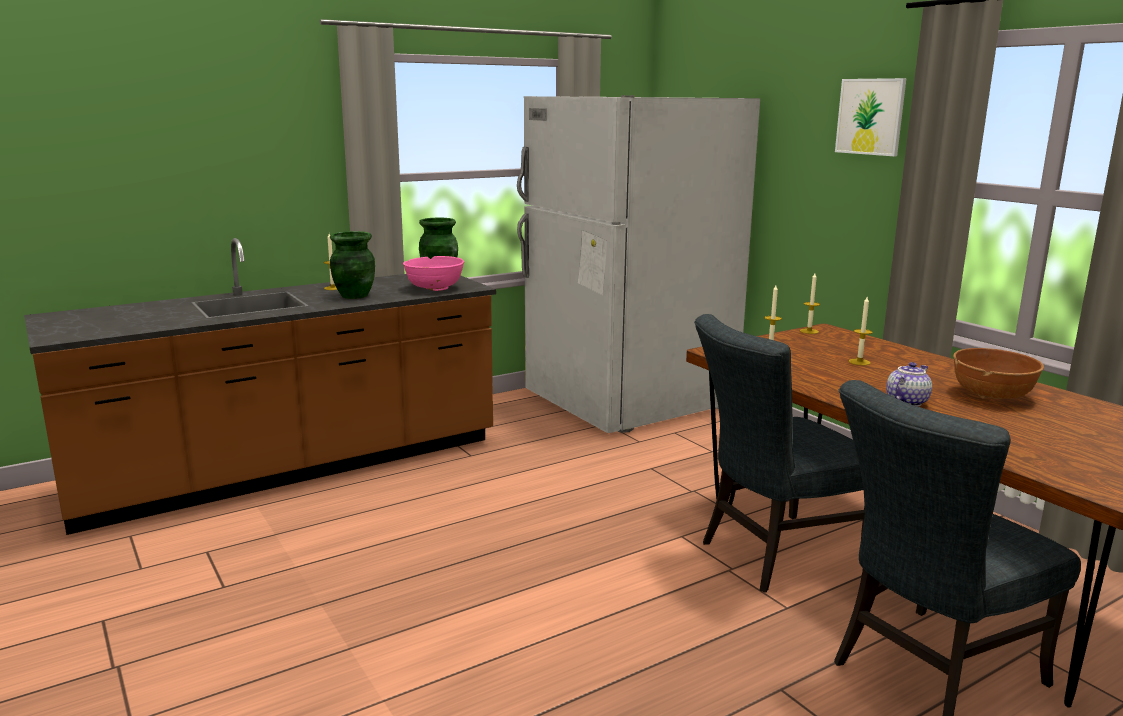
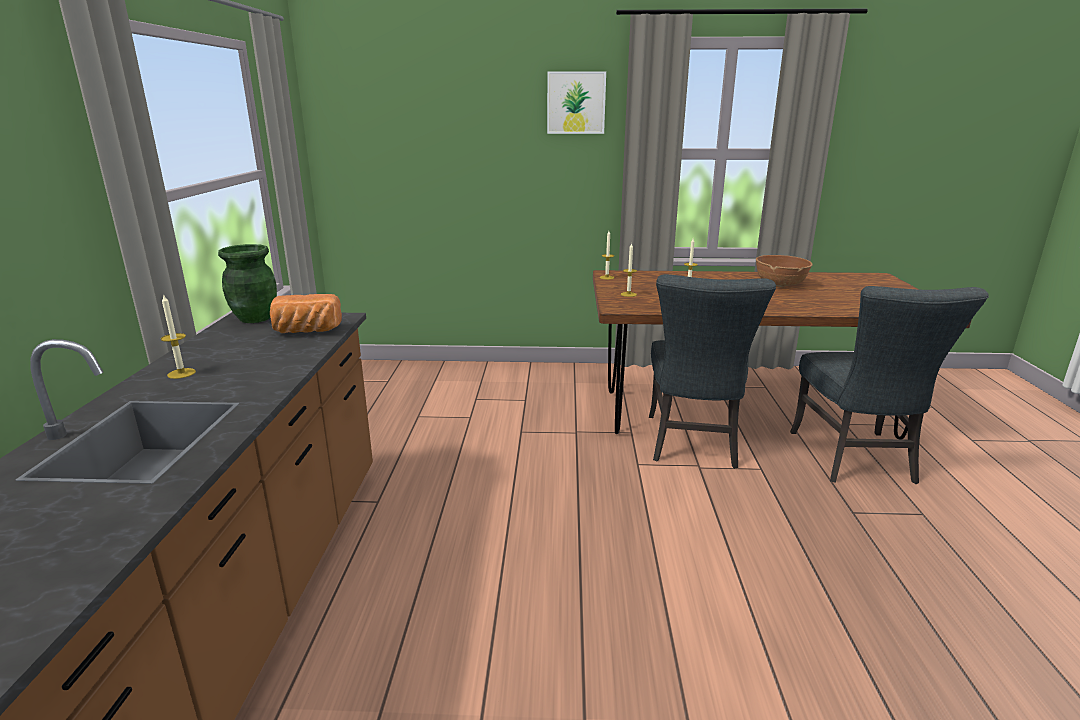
camera: 55 degrees left, 5 degrees up
green vase [330,231,375,299] -> none
pink bowl [403,256,465,291] -> bread [270,294,342,333]
white fridge [517,95,760,433] -> none
teapot [886,362,932,407] -> none

